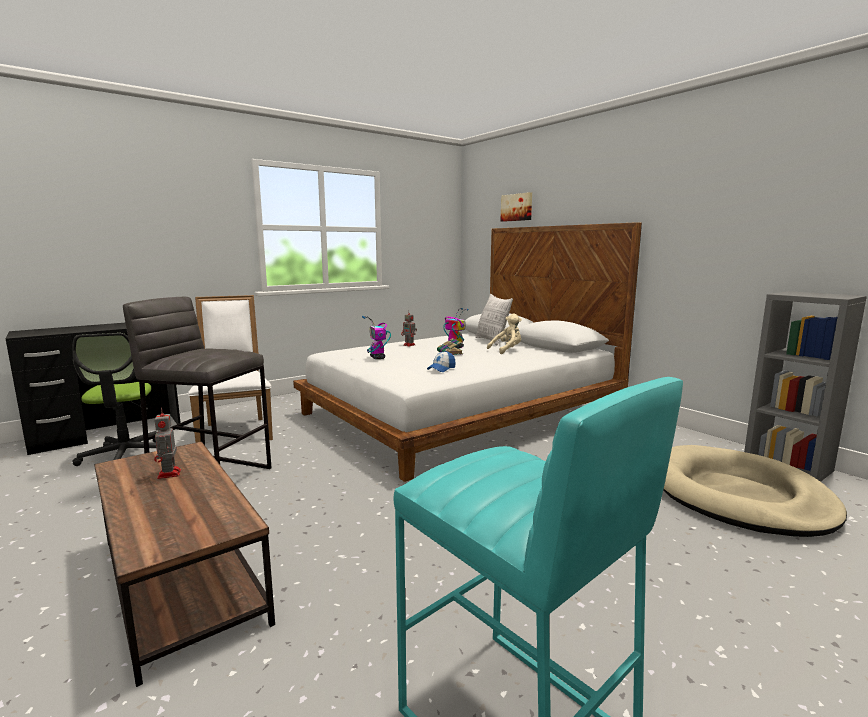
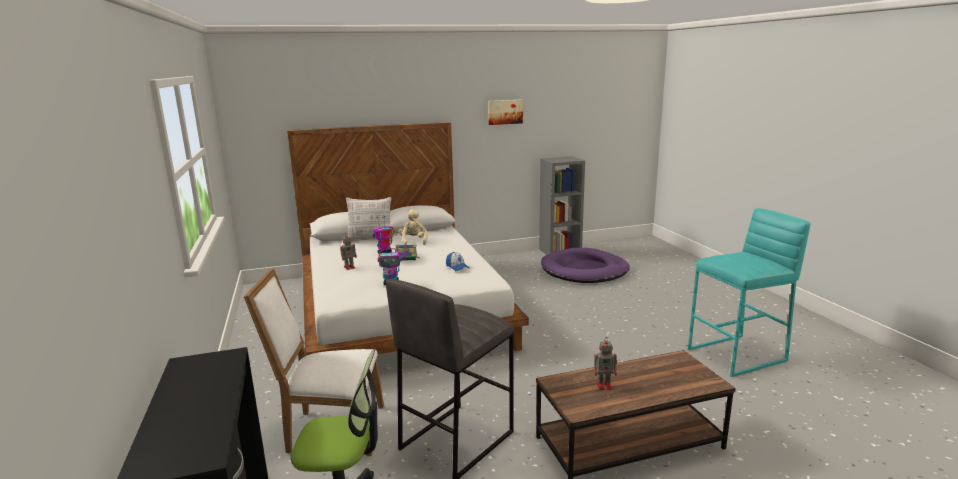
camera: 70 degrees left, 5 degrees up
picture [501,192,532,222] -> picture moved to [488,100,523,125]
beige dog bed [663,445,847,537] -> purple dog bed [541,248,630,283]

